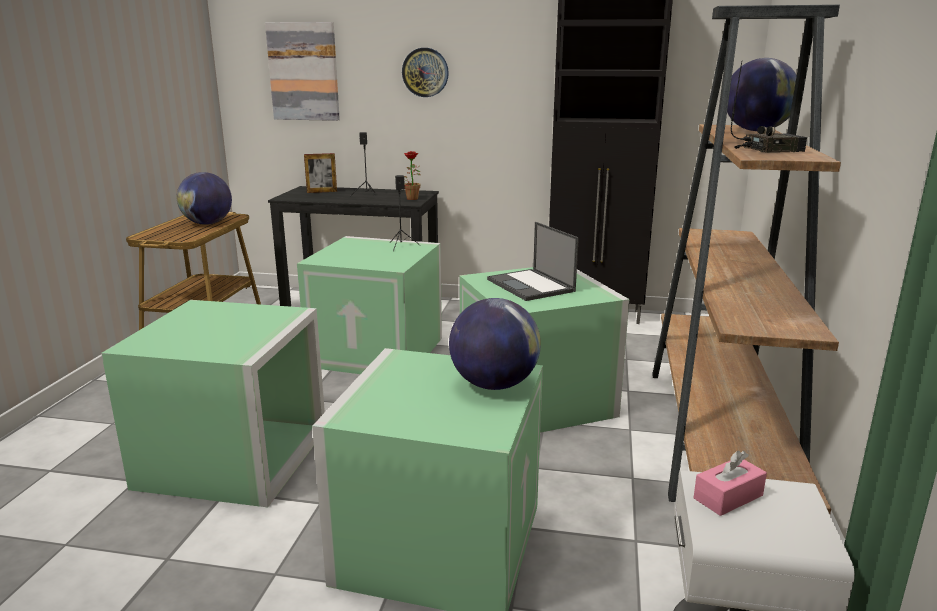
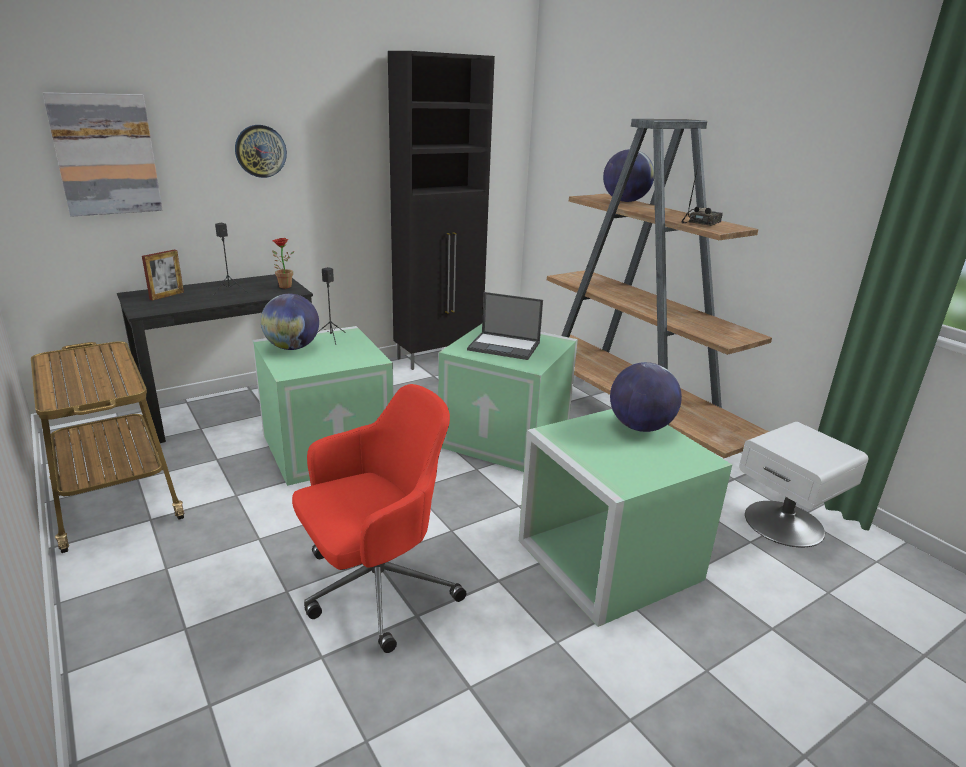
camera: 45 degrees left, 5 degrees up
green storage box [101,300,325,507] -> red office chair [292,384,467,653]
globe [177,172,232,225] -> globe moved to [261,294,319,350]
pink tissue box [694,451,767,516] -> none

